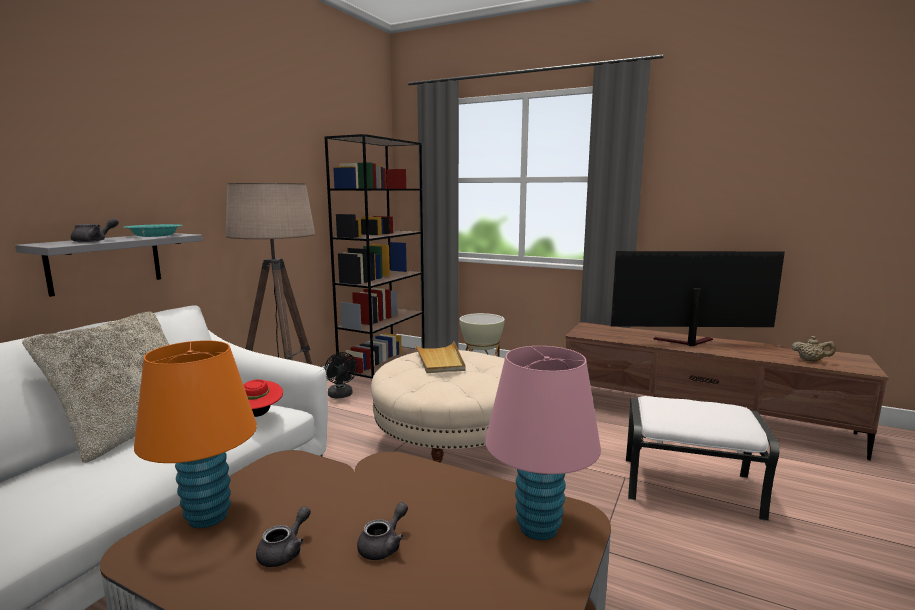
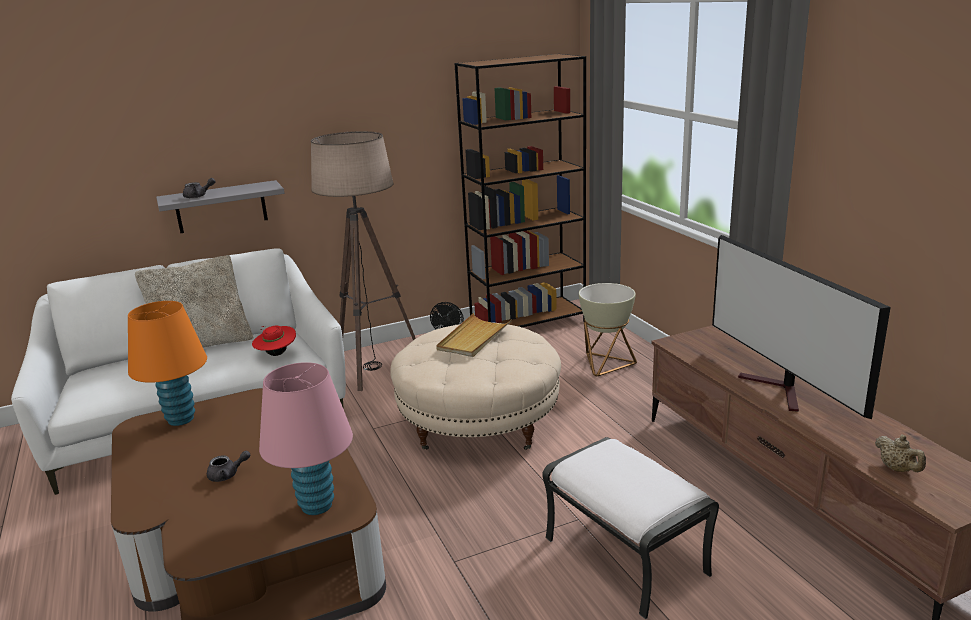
camera: 40 degrees right, 10 degrees up
turquoise bowl [124,224,182,237] -> none
grey teapot [256,506,311,567] -> none
television [611,251,785,346] -> television turned 150 degrees counterclockwise [712,235,891,419]

